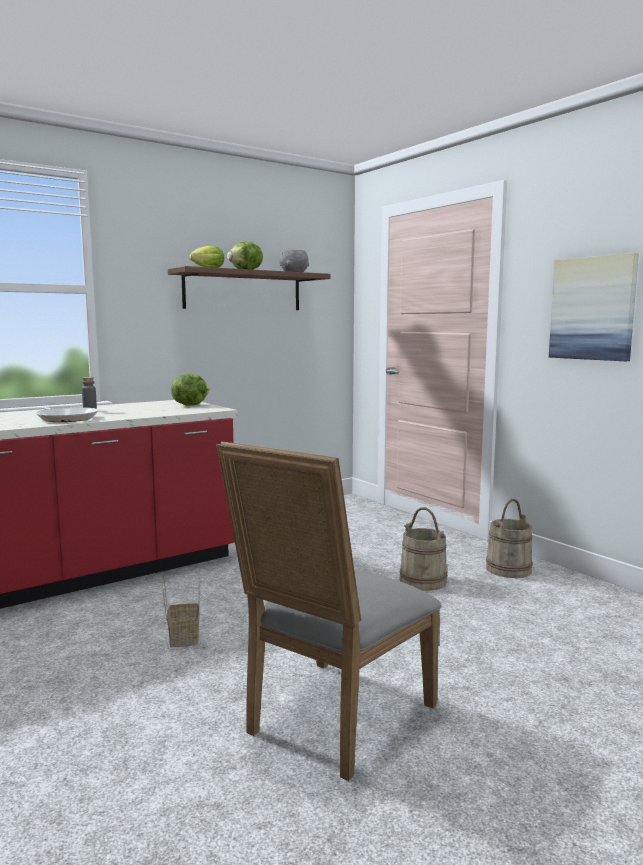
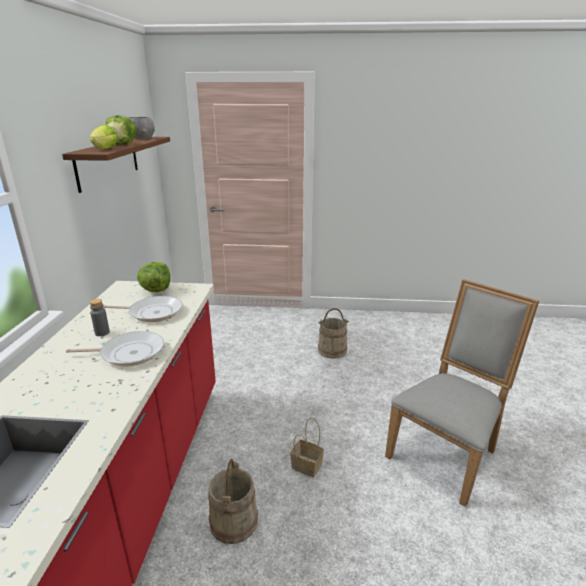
camera: 50 degrees left, 15 degrees up
grey chair [216,441,441,781] -> grey chair turned 120 degrees counterclockwise [385,279,539,507]
beige bucket [486,499,533,578] -> beige bucket moved to [208,459,258,544]
picture [549,253,639,361] -> none
none -> frying pan [103,296,182,322]

